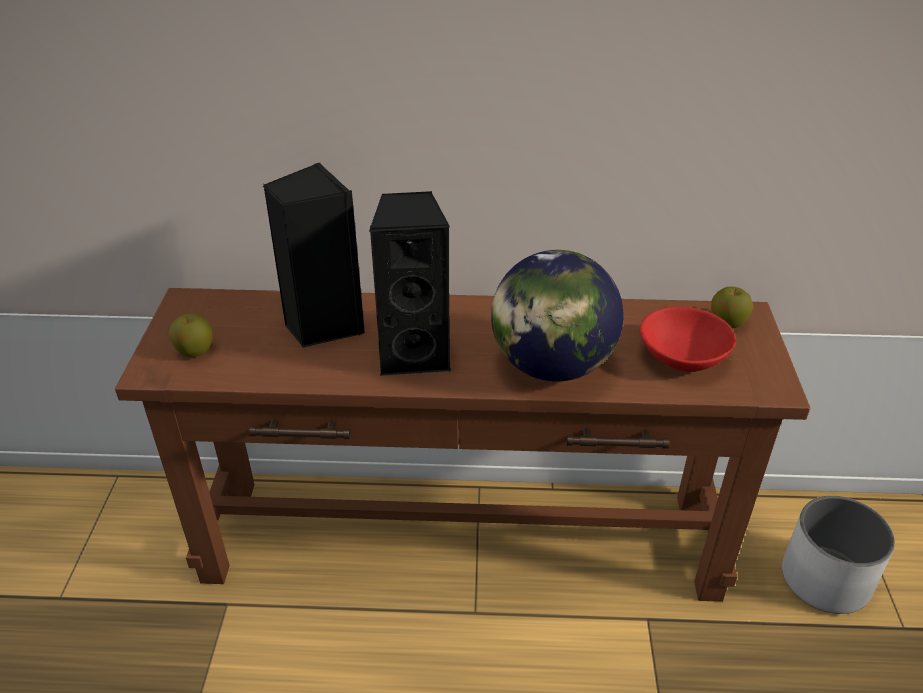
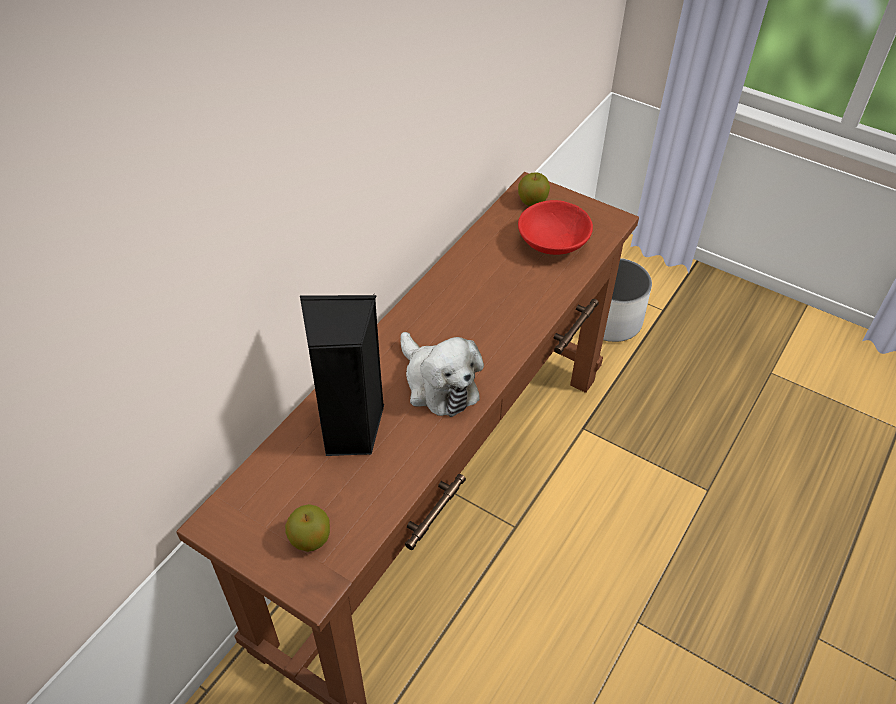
camera: 60 degrees left, 10 degrees up
black speaker [369,191,451,376] -> plush toy [401,332,484,417]
globe [491,250,623,382] -> none

